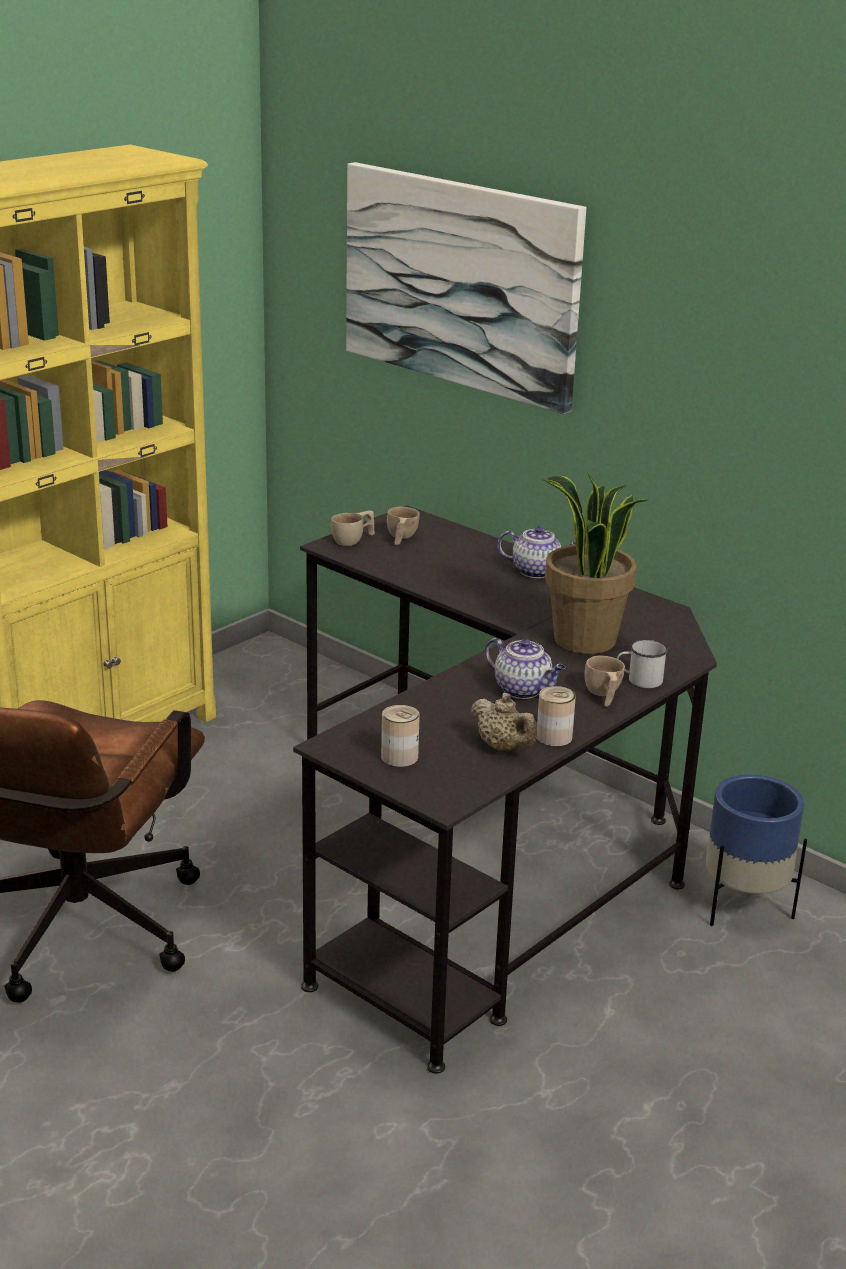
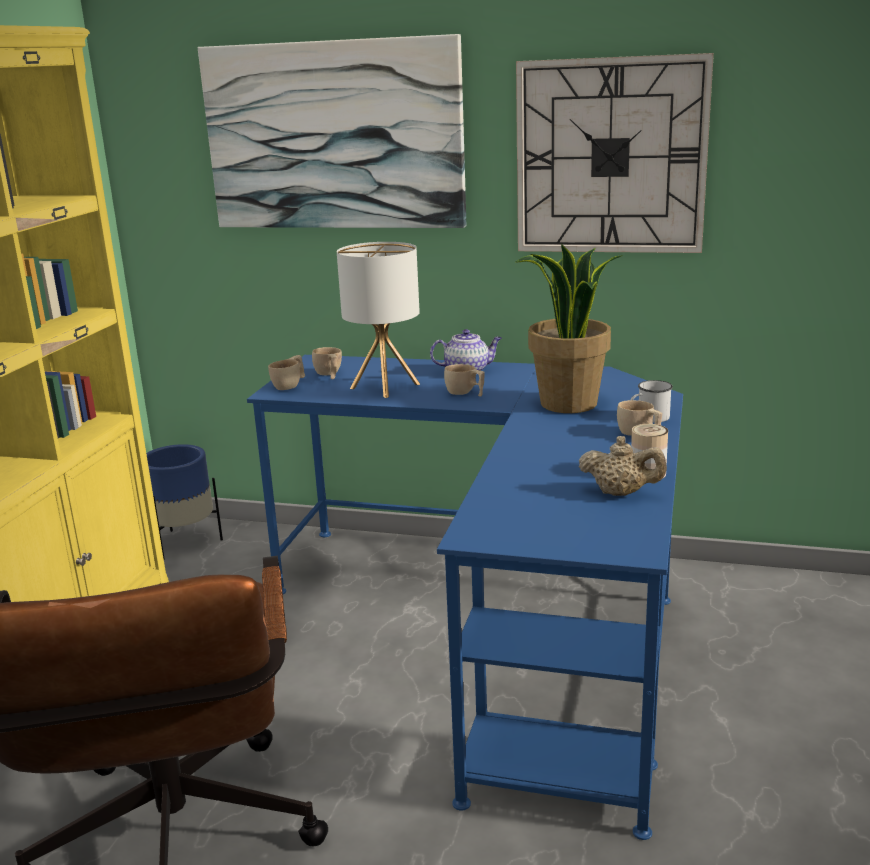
camera: 25 degrees left, 5 degrees down
black desk [293,505,717,1074] -> blue desk [247,355,683,840]
can [381,705,420,767] -> none
teapot [485,638,565,699] -> none
blue planter [706,775,807,926] -> blue planter moved to [146,444,223,559]
none -> table lamp [337,242,420,398]
none -> beige cup [444,364,485,397]
none -> wall clock [516,53,714,253]

